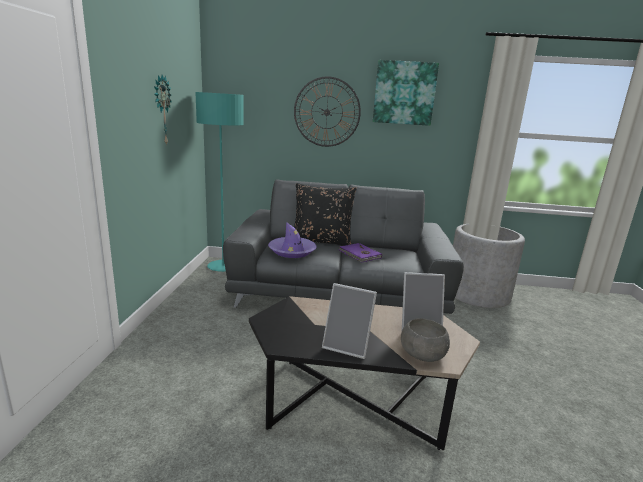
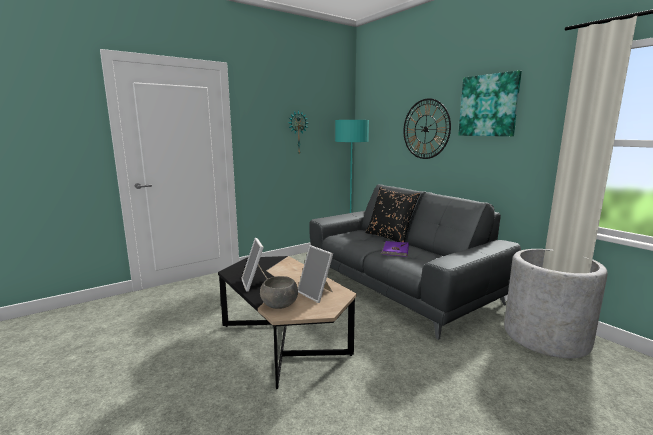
camera: 50 degrees right, 5 degrees down
purple hat [268,222,317,258] -> none

